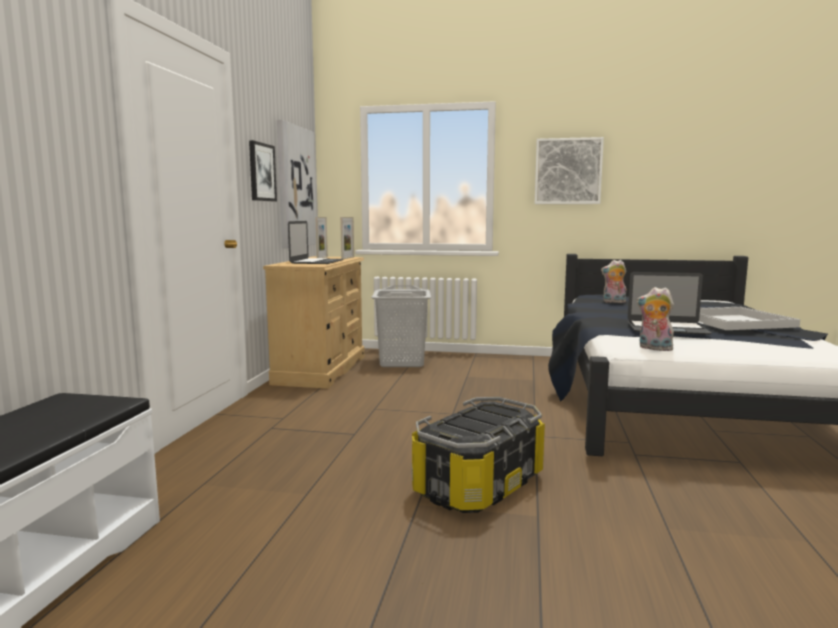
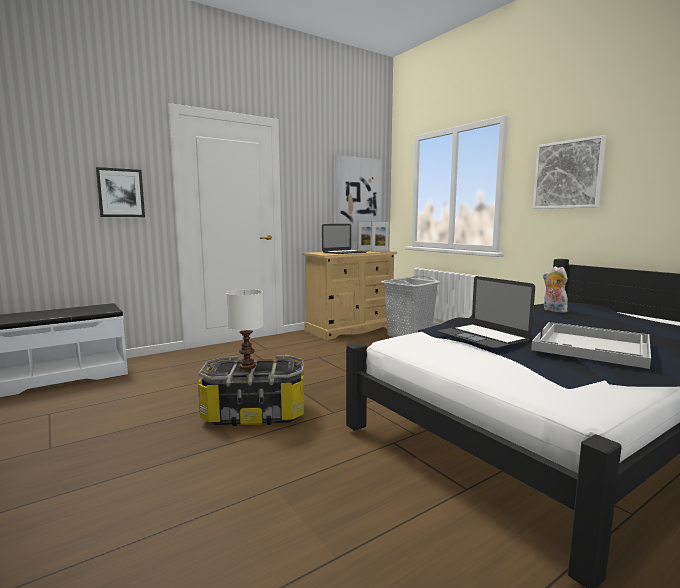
camera: 45 degrees right, 0 degrees up
picture [249,140,277,201] -> picture moved to [96,167,145,217]
plush toy [637,287,674,351] -> none
none -> white table lamp [226,289,264,370]

